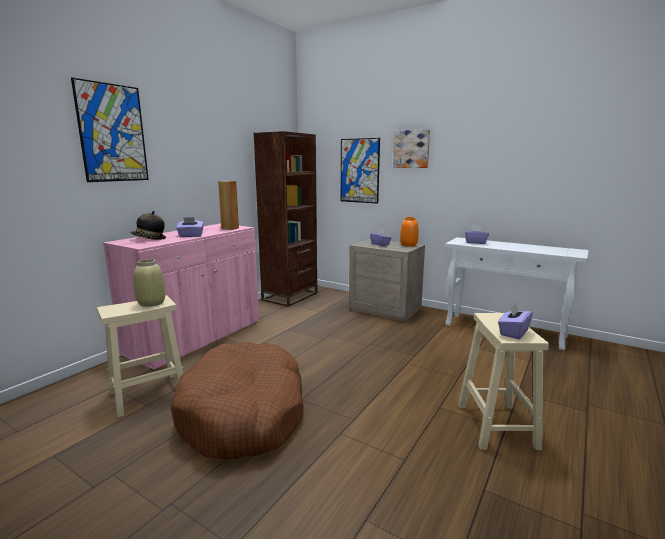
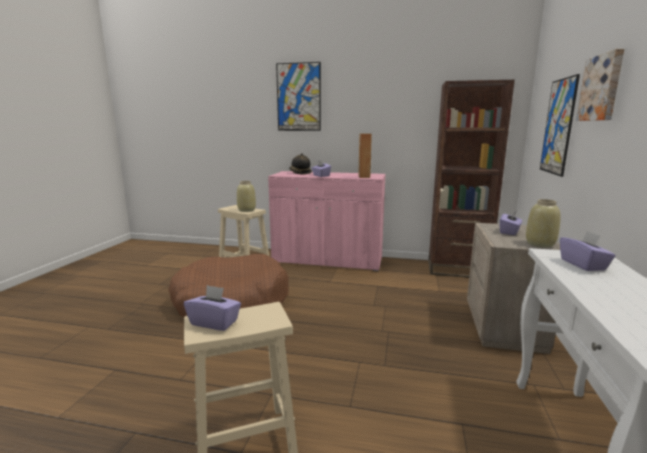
camera: 70 degrees right, 0 degrees up
orange vase [400,217,418,247] -> beige vase [526,199,560,247]

